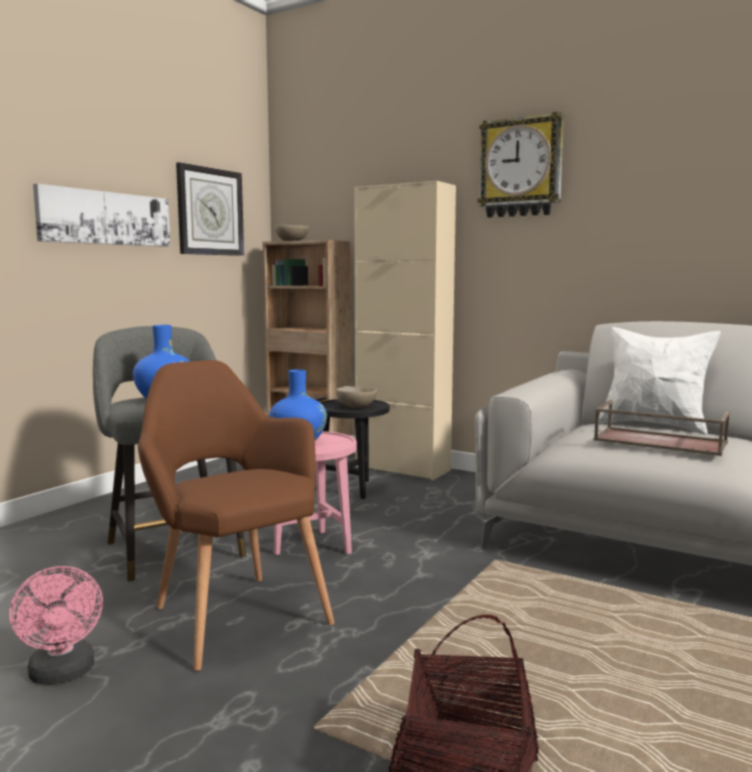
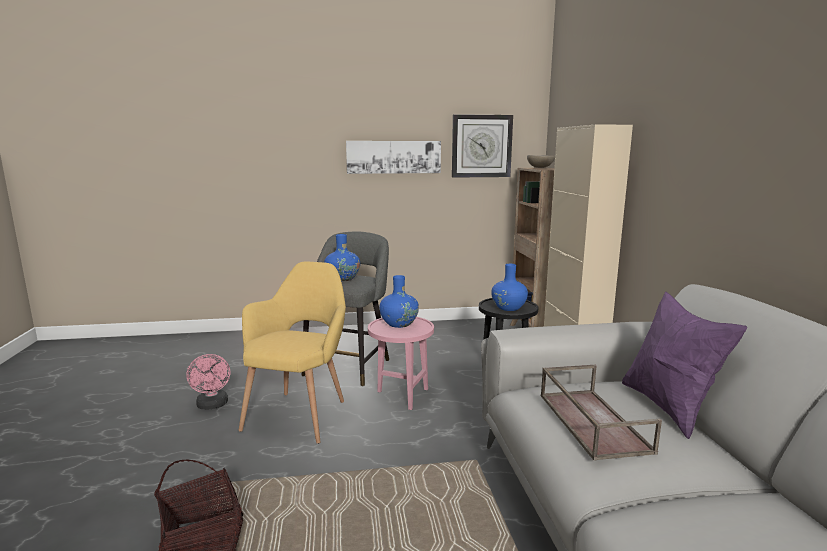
camera: 50 degrees right, 5 degrees up
pink fan [9,566,103,685] -> pink fan turned 45 degrees counterclockwise [186,354,230,410]
brown armchair [138,360,334,671] -> yellow armchair [239,261,346,444]
beige bowl [336,386,377,408] -> blue vase [491,264,528,311]
wall clock [478,112,564,218] -> none
white pillow [599,327,721,435] -> purple pillow [622,292,747,439]

